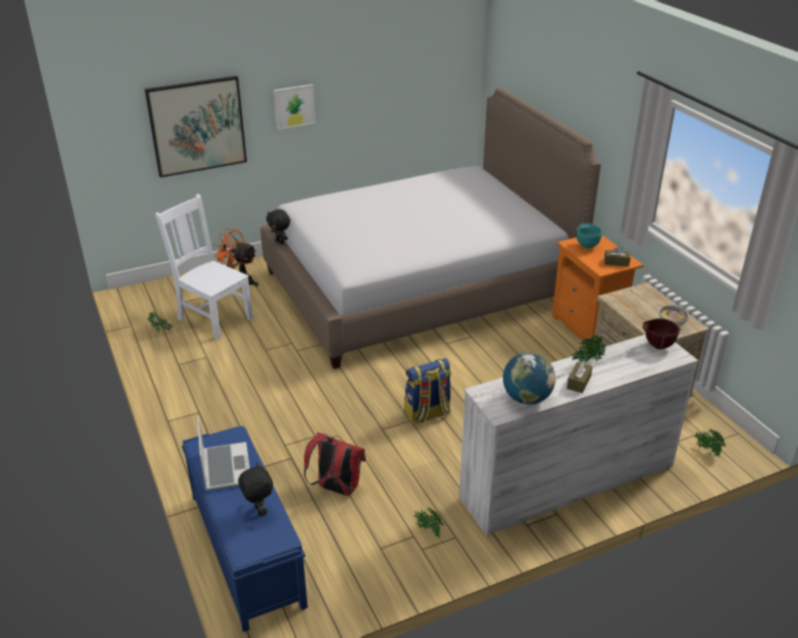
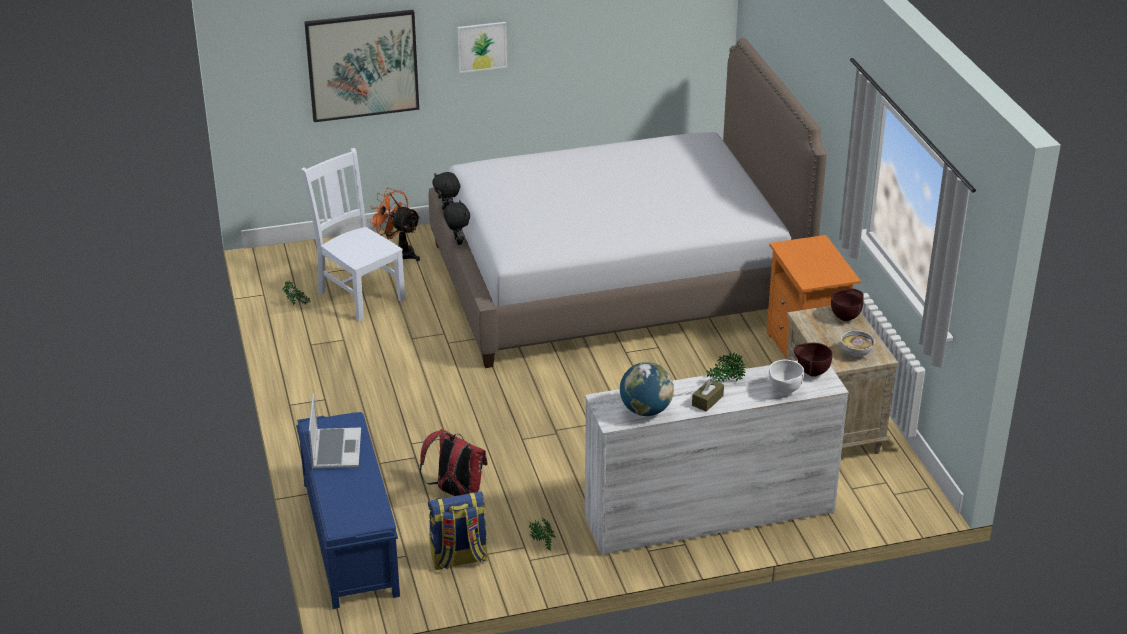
camera: 10 degrees right, 0 degrees up
black plush toy [238,463,273,516] -> black plush toy moved to [443,200,470,245]
backpack [404,358,451,425] -> backpack moved to [428,491,488,570]
turquoise bowl [577,223,602,249] -> none
brown tissue box [604,245,630,267] -> none
potted plant [695,428,726,457] -> none
none -> white bowl [769,360,804,394]
none -> brown bowl [831,289,864,321]

